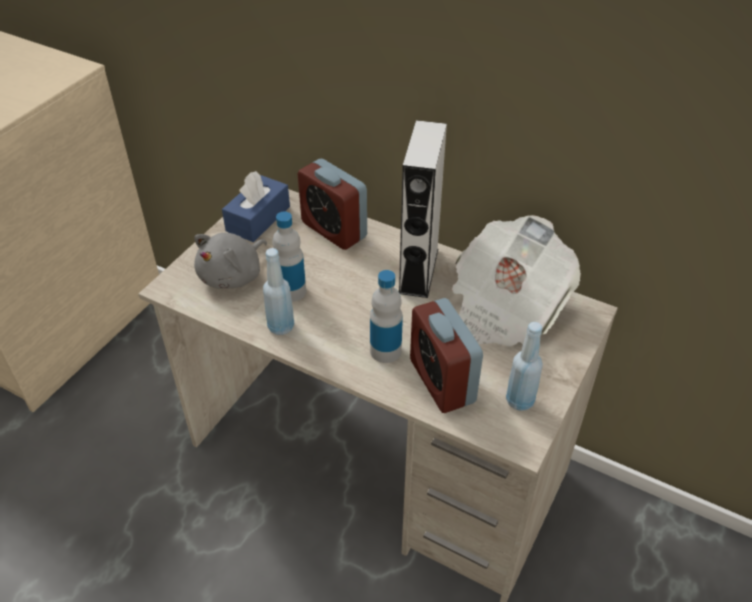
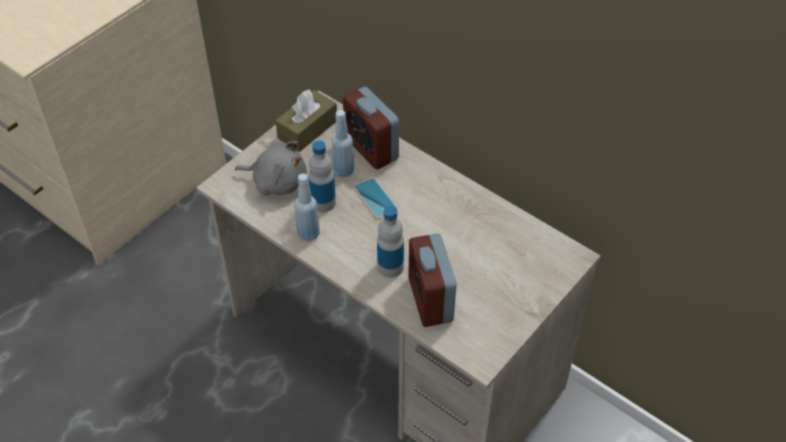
camera: 10 degrees right, 5 degrees up
grey plush toy [194,233,267,289] -> grey plush toy turned 120 degrees counterclockwise [235,141,307,195]
blue tissue box [222,171,290,242] -> brown tissue box [275,90,337,152]
grey speaker [399,120,447,298] -> none
newspaper [452,215,581,347] -> none
blue bottle [506,322,543,411] -> blue bottle moved to [332,110,354,177]
none -> phone [354,178,398,219]

